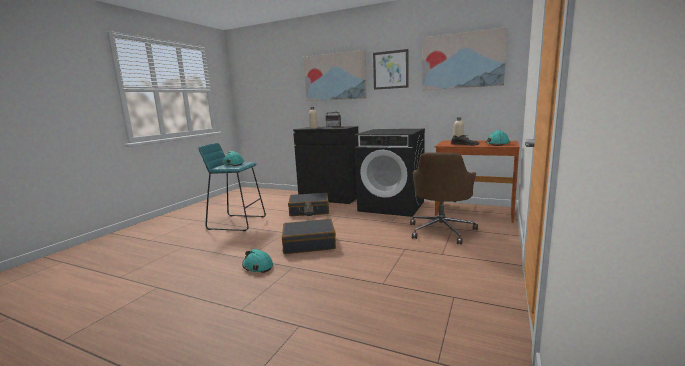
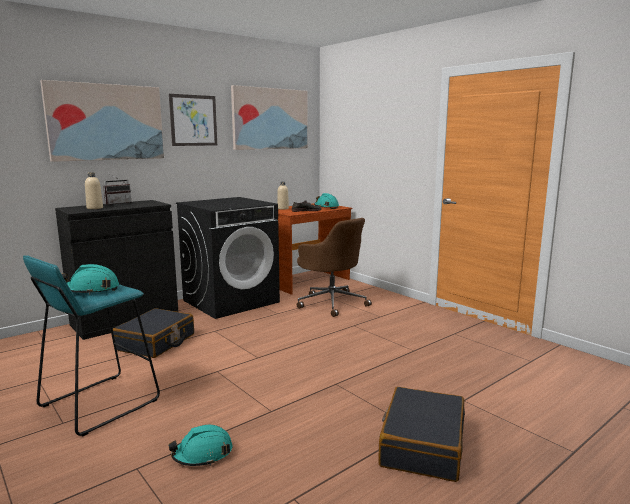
camera: 65 degrees left, 0 degrees up
turquoise hard hat [242,249,273,273] -> turquoise hard hat moved to [168,425,232,466]
black suitcase [282,219,336,254] -> black suitcase moved to [378,387,465,482]

